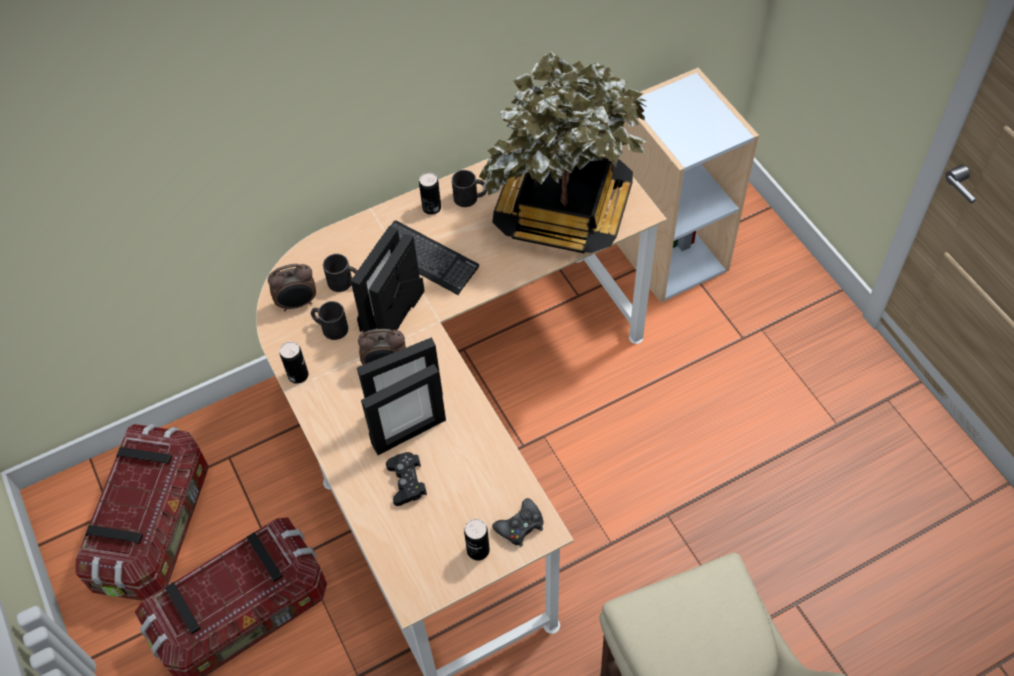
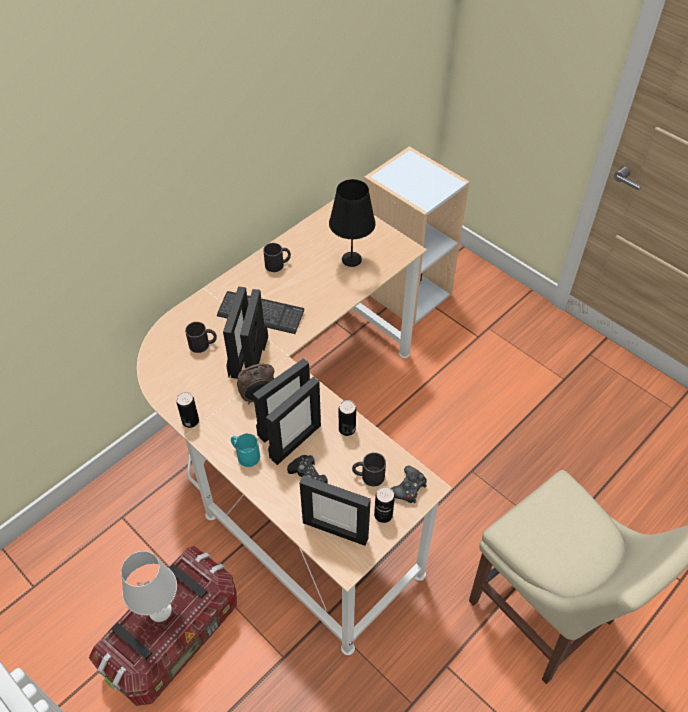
camera: 20 degrees left, 5 degrees down
storage box [75,424,209,601] -> none
alarm clock [268,264,316,311] -> none
black mug [311,301,348,340] -> black mug moved to [352,452,386,487]
can [419,172,441,215] -> can moved to [339,400,356,436]
potted plant [479,51,646,253] -> black table lamp [329,179,376,267]
none -> white table lamp [121,551,177,622]
none -> turquoise mug [231,433,260,467]
none -> picture frame [300,475,371,546]

